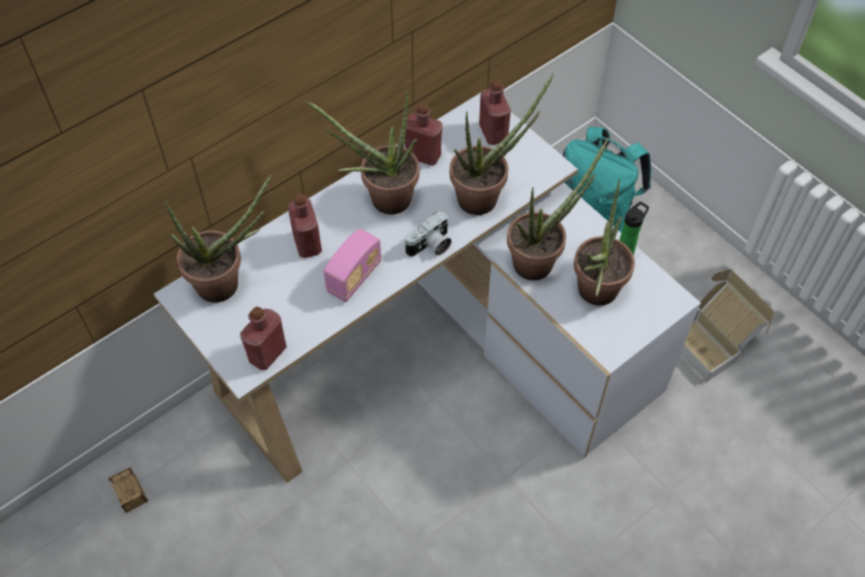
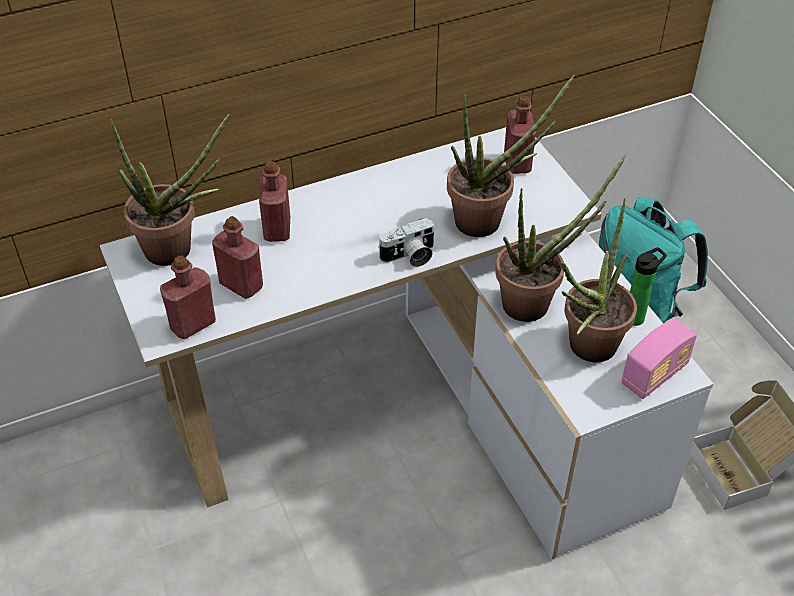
camera: 15 degrees right, 10 degrees down
storage box [109,468,148,513] -> none
potted plant [307,90,420,214] -> none
radio [324,229,382,302] -> radio moved to [621,319,697,399]
red bottle [405,103,442,166] -> red bottle moved to [212,216,263,299]

